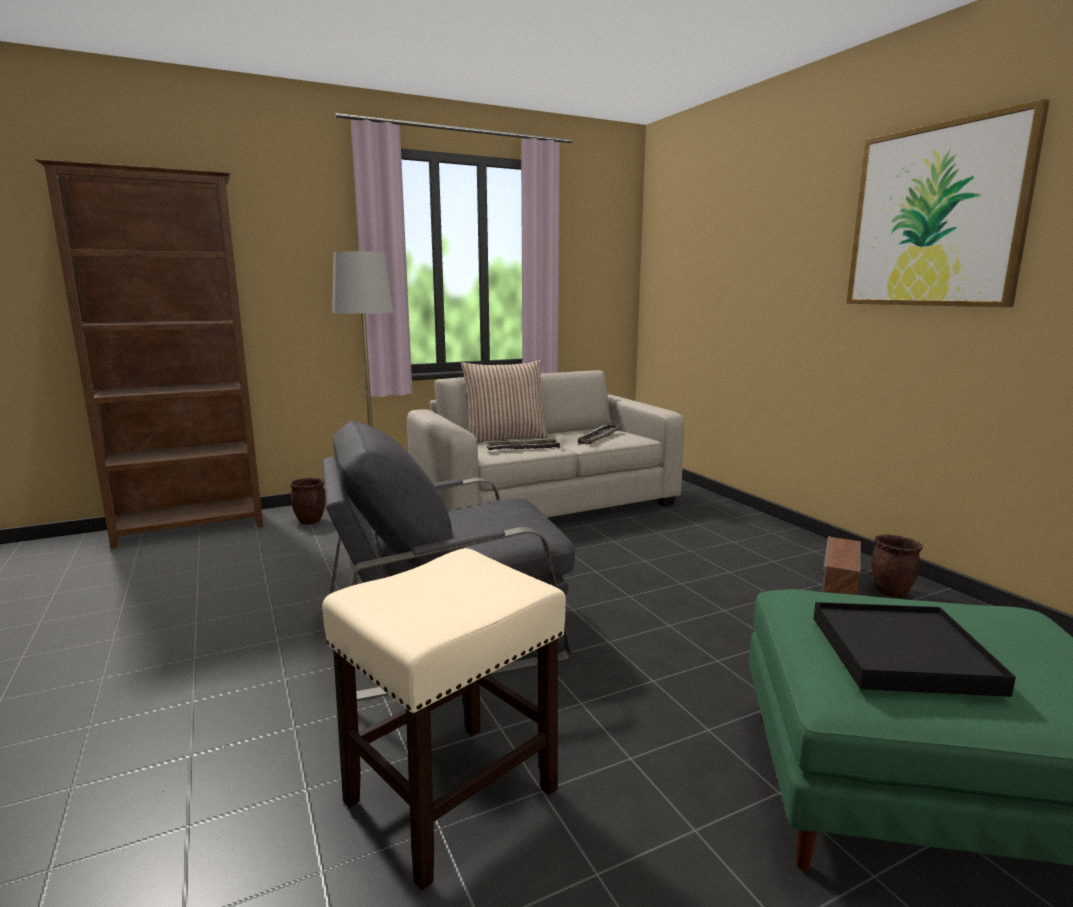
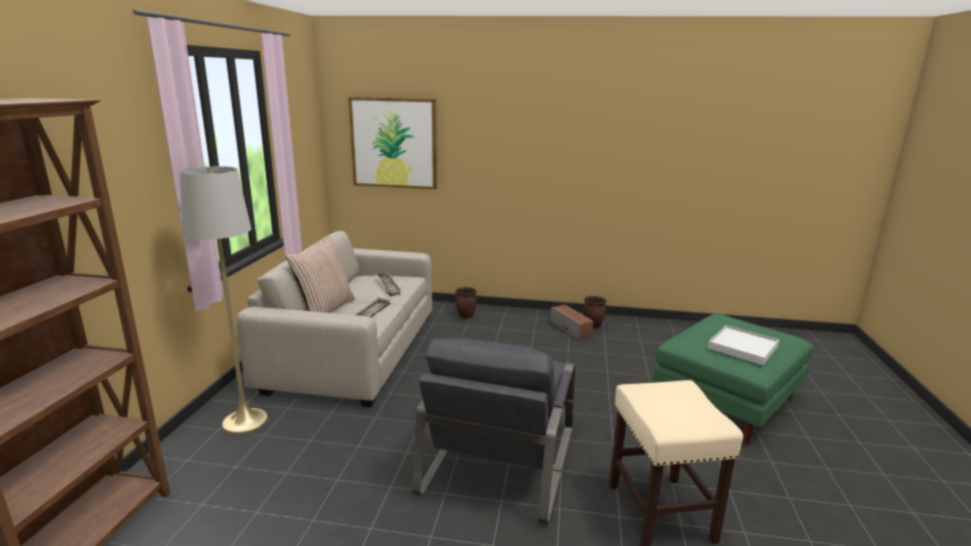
camera: 55 degrees left, 5 degrees up
brown planter [290,478,326,525] -> brown planter moved to [455,287,477,318]
black tray [814,602,1016,697] -> white tray [708,325,779,365]
picture [846,99,1050,307] -> picture moved to [348,97,437,189]

